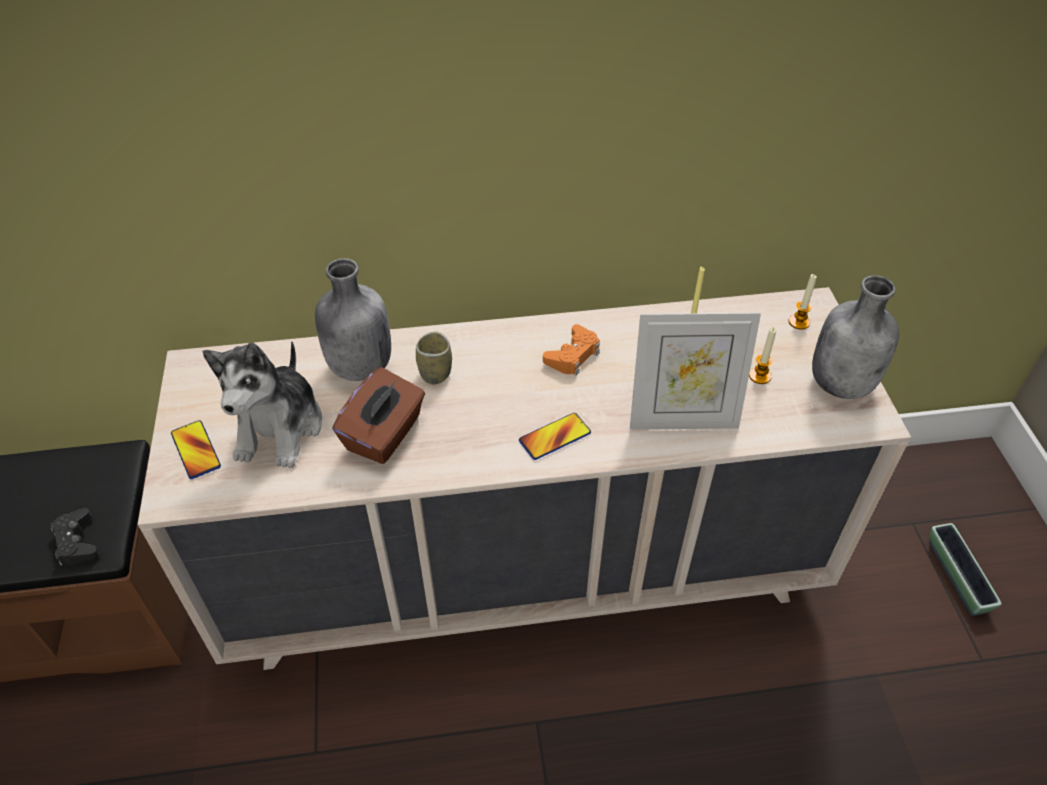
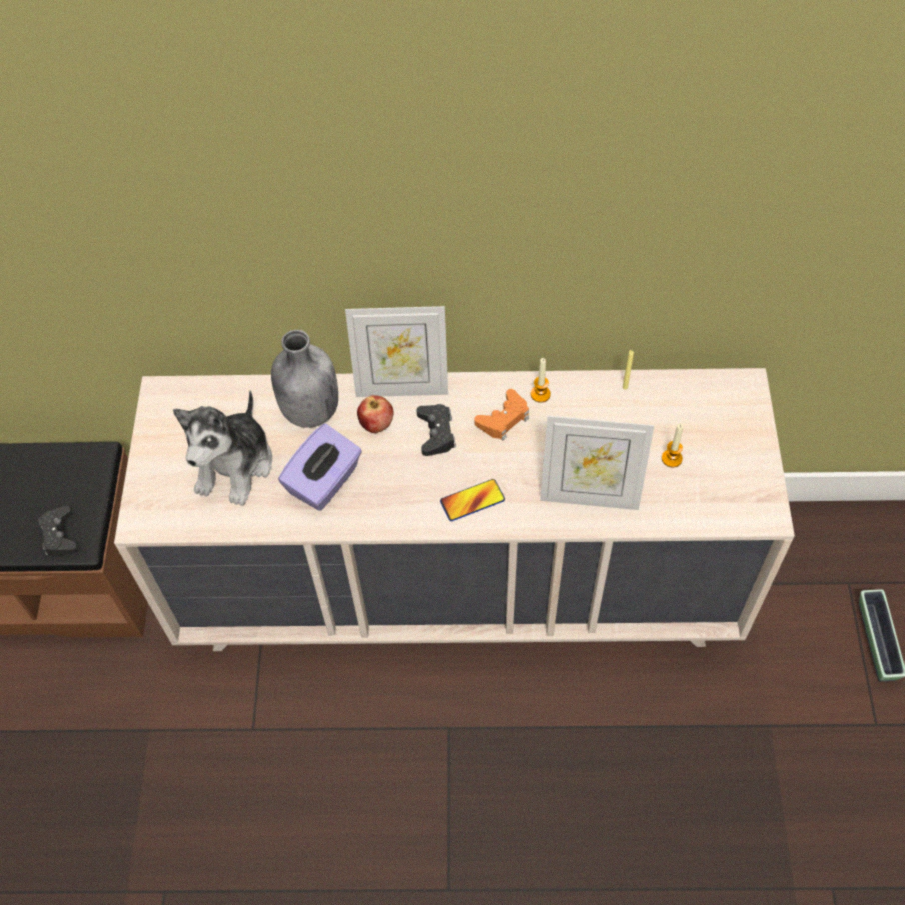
camera: 10 degrees right, 10 degrees up
phone [171,420,221,479] -> none
brown tissue box [332,367,425,464] -> purple tissue box [278,424,362,511]
cup [416,332,452,384] -> apple [357,395,393,433]
candle [788,274,817,330] -> candle moved to [531,358,551,403]
grey bottle [812,275,899,399] -> none
none -> picture frame [345,306,448,397]
none -> black game controller [416,404,456,456]

